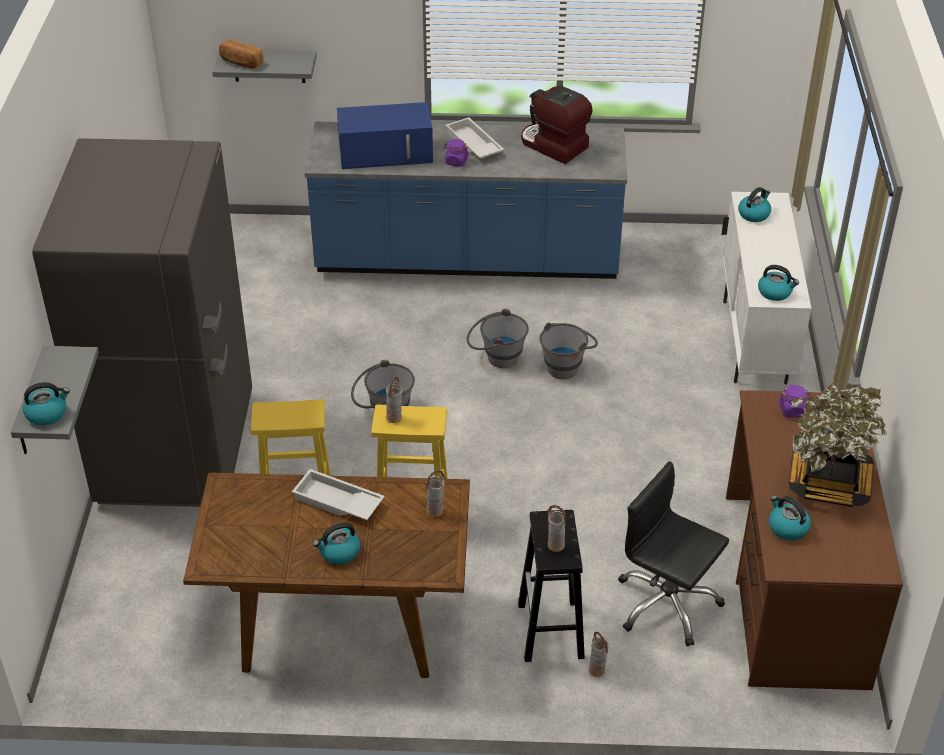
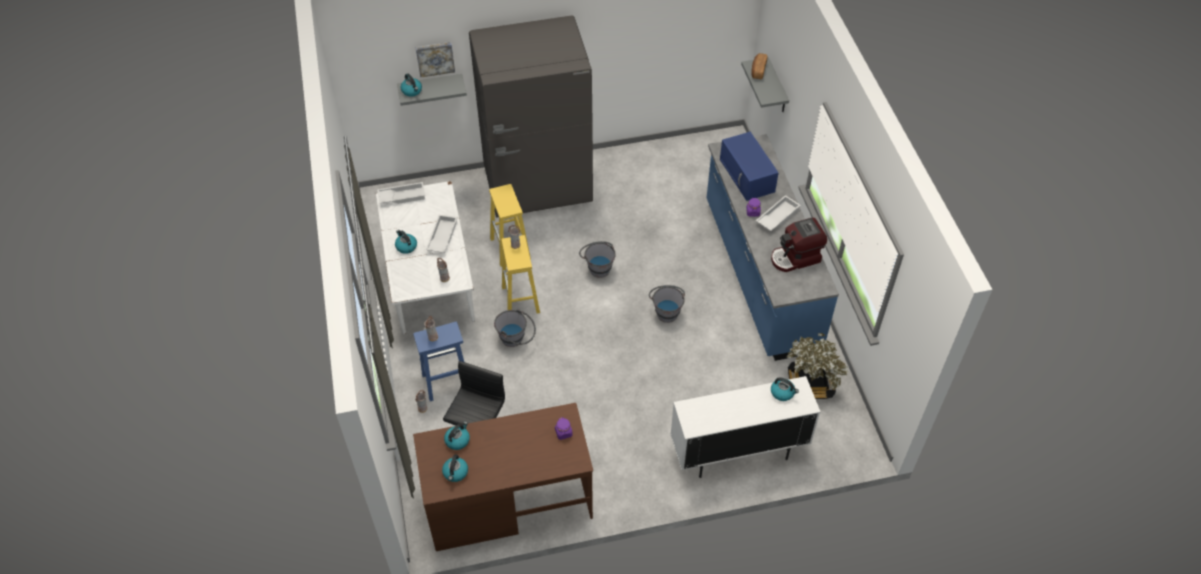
camera: 75 degrees right, 10 degrees up
brown dining table [183,472,470,678] -> white dining table [376,181,475,334]
black stool [518,510,585,662] -> blue stool [413,322,464,401]
coffee machine [521,86,593,164] -> coffee machine turned 135 degrees counterclockwise [771,218,827,272]
grey bucket [539,323,598,379] -> grey bucket moved to [494,310,536,347]
kettle [758,265,799,301] -> kettle moved to [442,455,468,482]
potted plant [788,383,887,507] -> potted plant moved to [786,333,849,399]
none -> white tray [377,182,425,204]
none -> picture [416,42,455,77]

